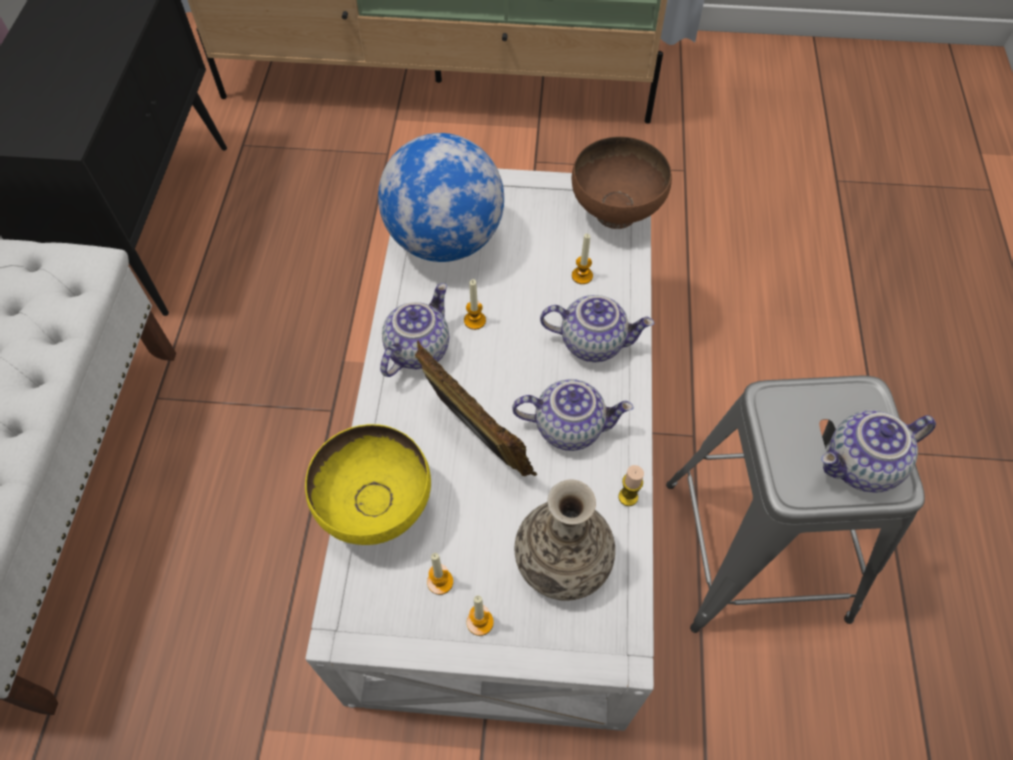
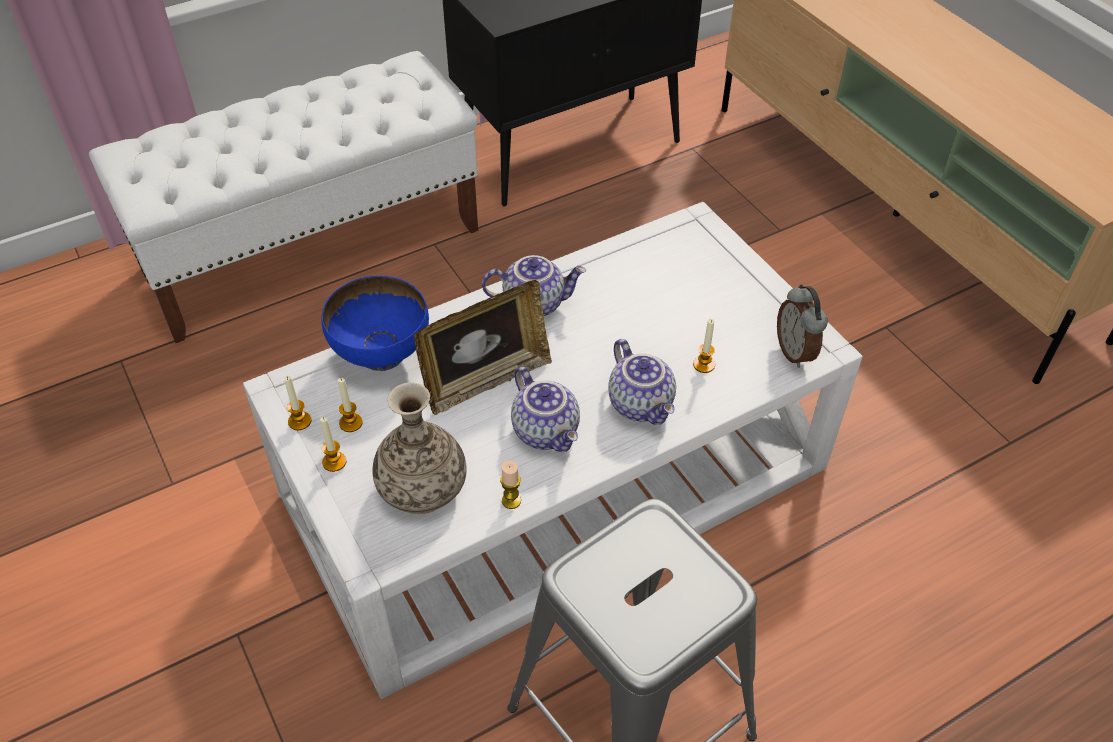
camera: 55 degrees right, 10 degrees down
yellow bowl [305,424,431,545] -> blue bowl [321,276,429,371]
globe [378,133,504,262] -> none
picture frame [415,340,537,476] -> picture frame turned 45 degrees clockwise [414,280,552,415]
candle [464,279,486,330] -> candle moved to [284,375,311,430]
brown bowl [572,136,672,229] -> alarm clock [777,284,828,368]
teapot [821,410,936,493] -> none

